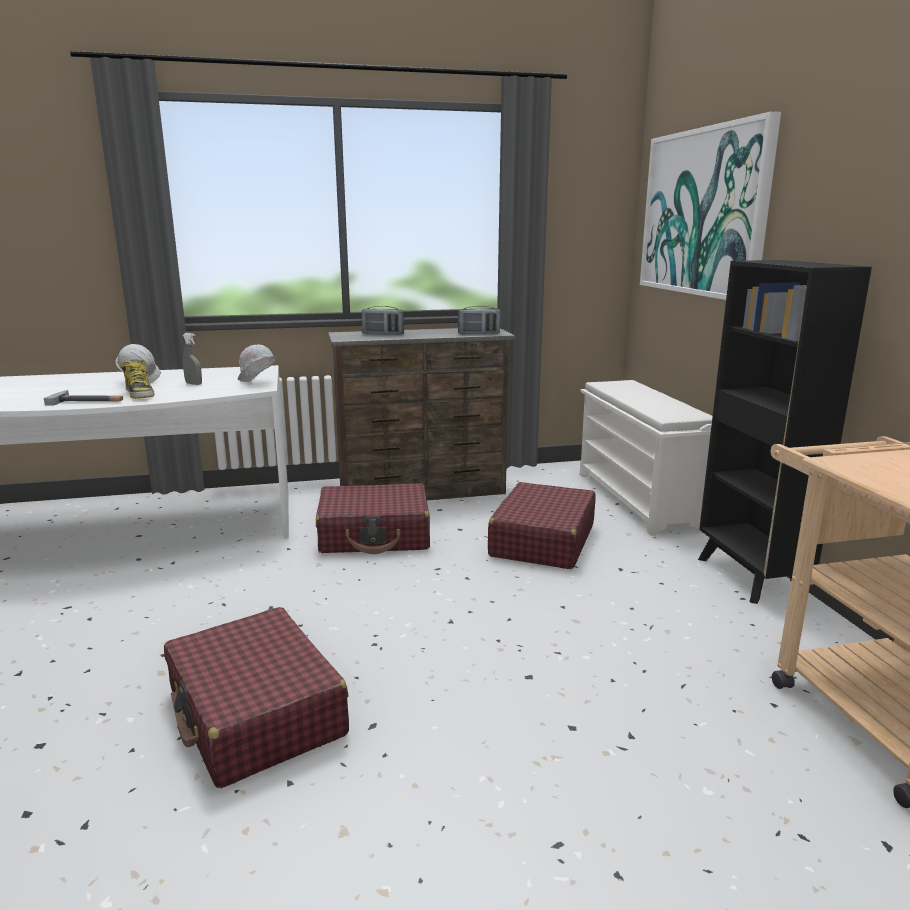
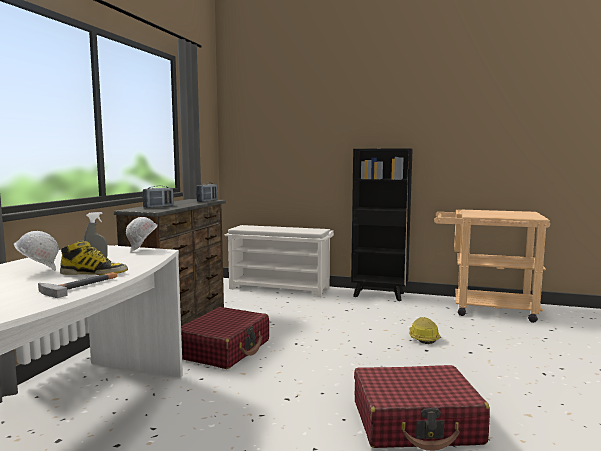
camera: 60 degrees left, 10 degrees down
red suitcase [488,482,595,569] -> none
picture [640,112,781,300] -> none
none -> hard hat [409,317,441,344]

